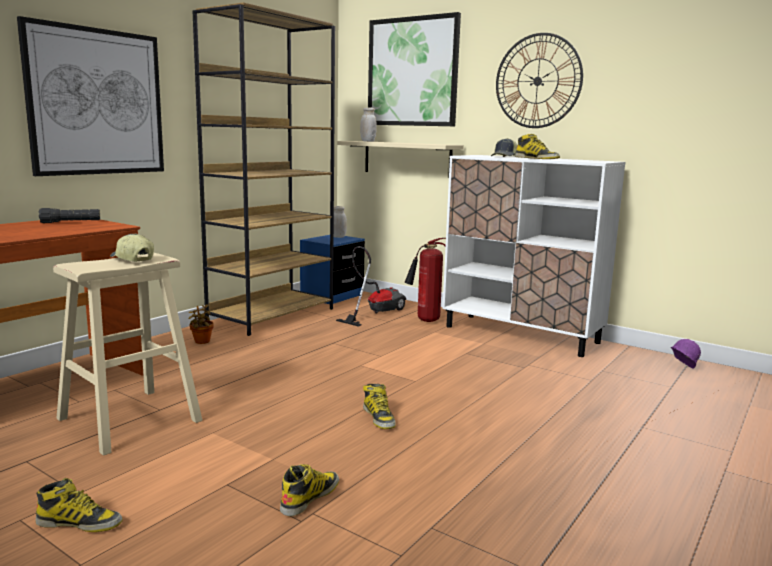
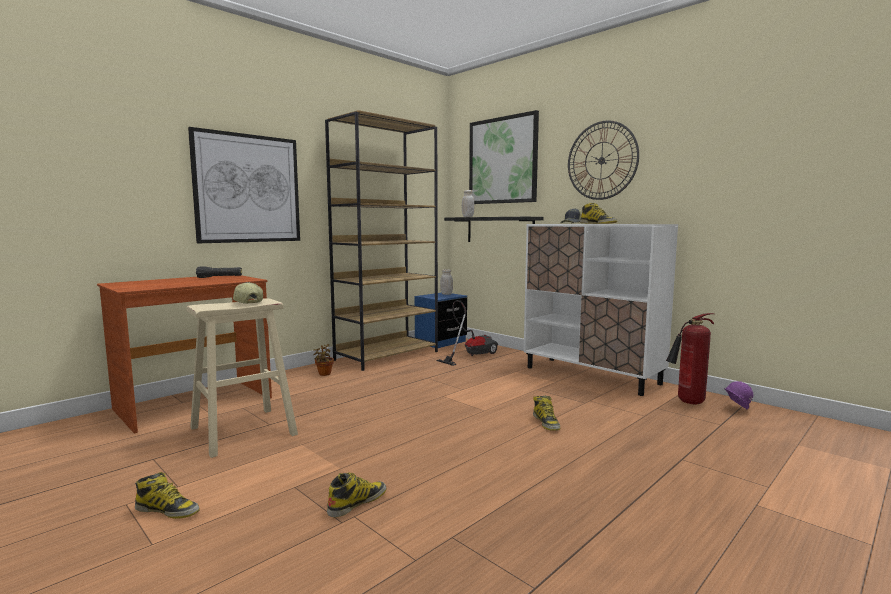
camera: 10 degrees right, 5 degrees down
beige shelf [337,141,464,178] -> black shelf [444,217,544,242]
boot [363,384,396,429] -> boot moved to [533,396,560,431]
fire extinguisher [405,238,446,322] -> fire extinguisher moved to [666,313,714,404]

